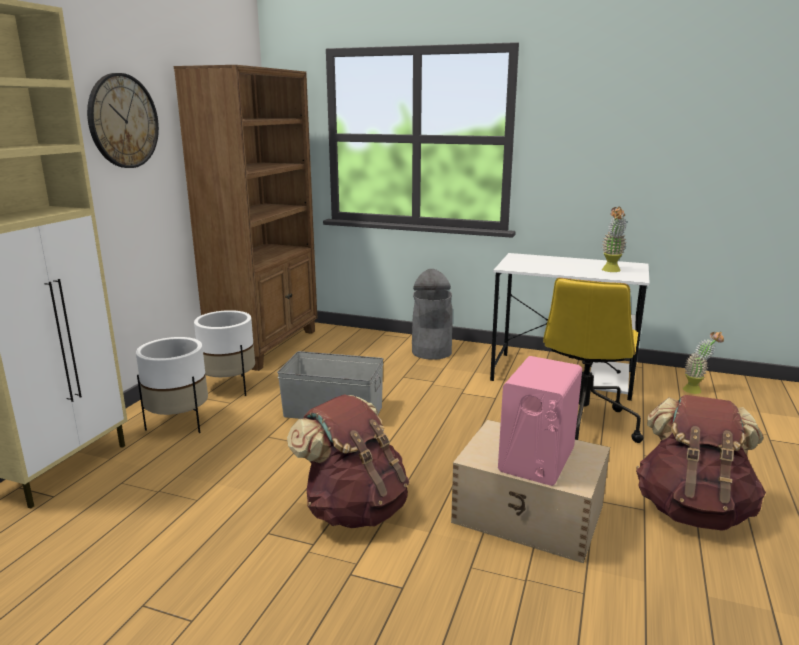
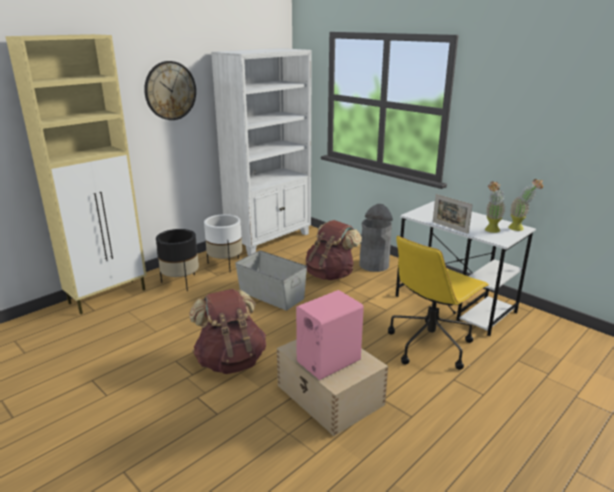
camera: 25 degrees right, 5 degrees up
white planter [136,337,208,433] -> black planter [156,229,199,291]
brown bookcase [174,65,317,371] -> white bookcase [211,48,312,256]
brown backpack [636,395,766,531] -> brown backpack moved to [306,220,362,280]
potted plant [683,331,724,394] -> potted plant moved to [508,179,543,231]
none -> picture frame [433,194,473,234]

